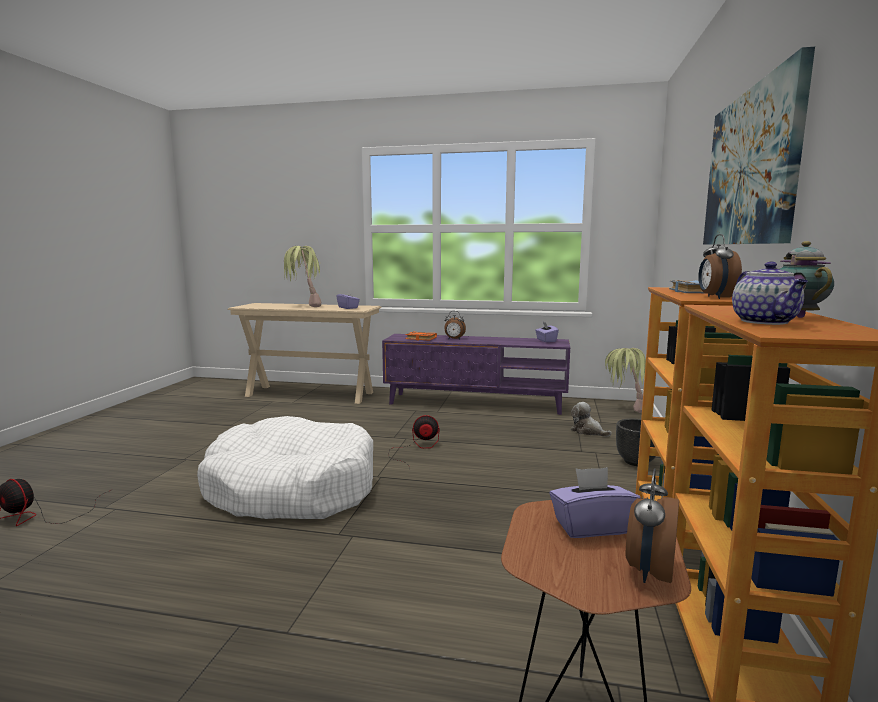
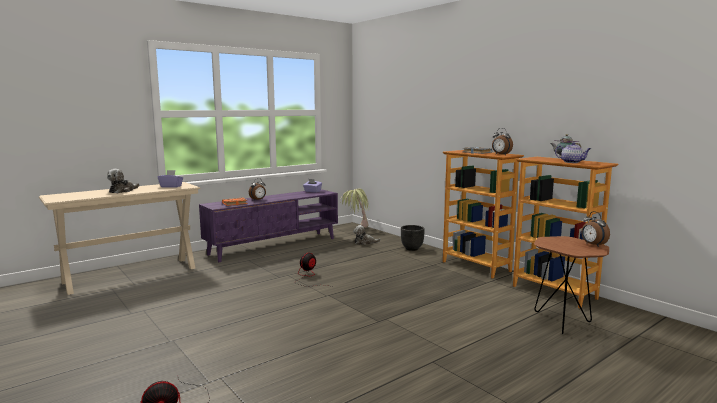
camera: 50 degrees left, 0 degrees up
white dog bed [197,416,373,519] -> none
potted plant [284,246,324,307] -> plush toy [107,169,139,193]
purple tissue box [549,467,640,538] -> none
picture [703,47,815,245] -> none

